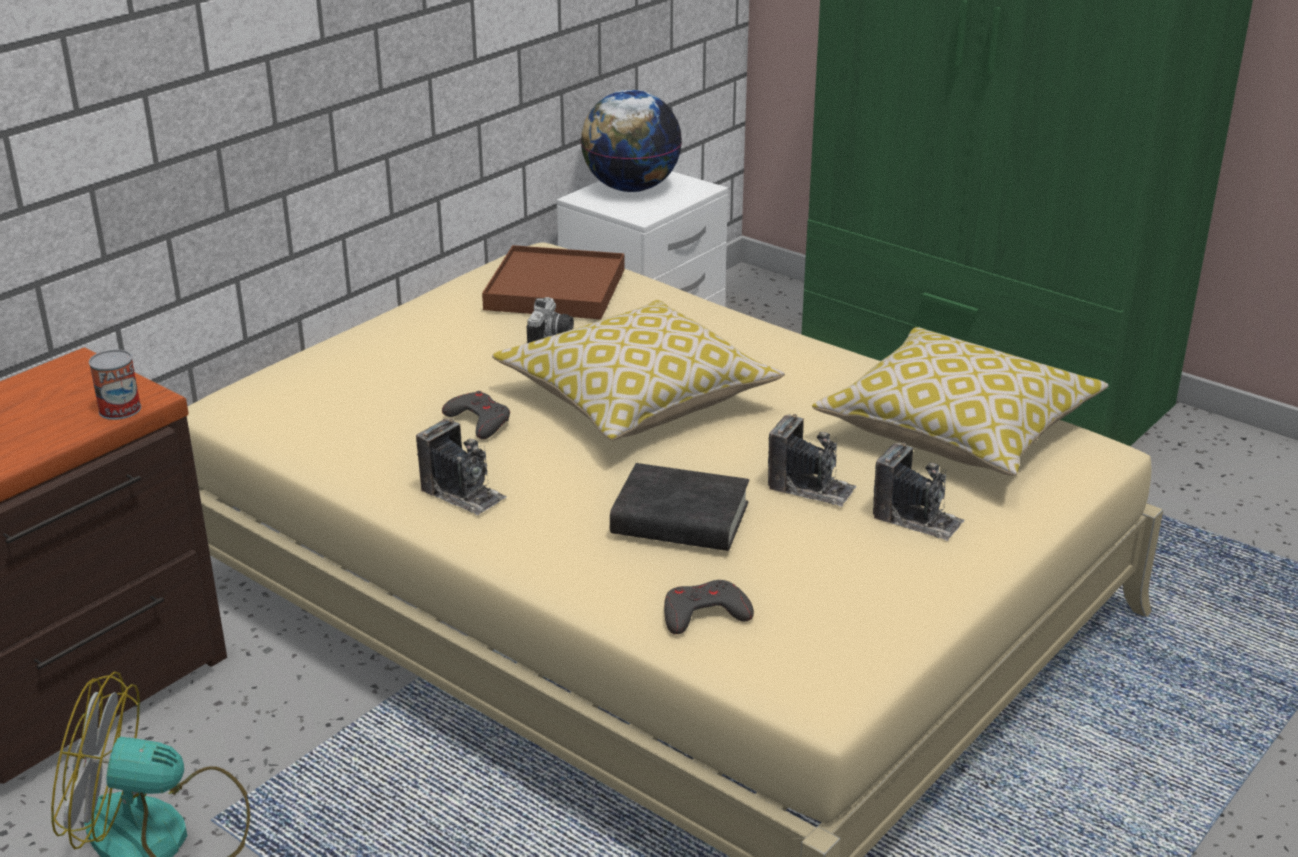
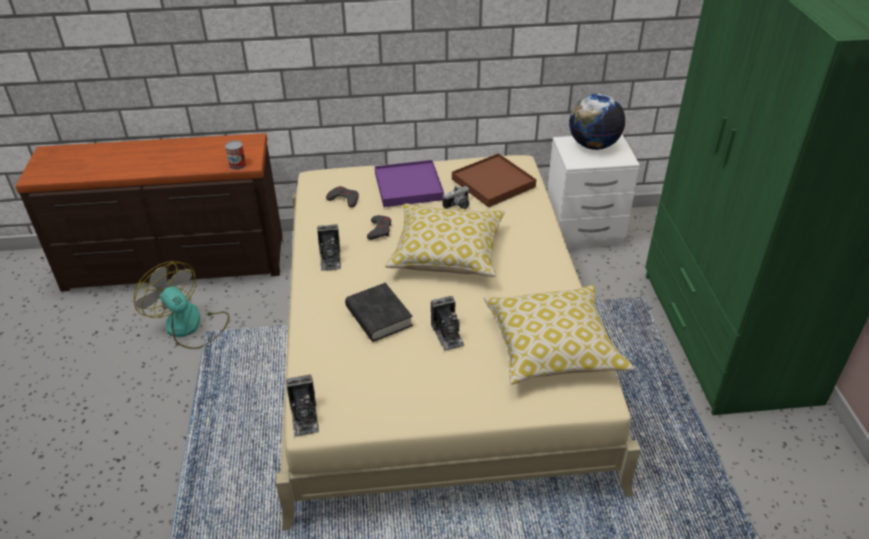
camera: 45 degrees right, 10 degrees up
grey game controller [664,580,754,634] -> grey game controller moved to [326,186,359,208]
camera [873,442,965,541] -> camera moved to [286,375,319,437]
none -> purple tray [375,160,444,207]

